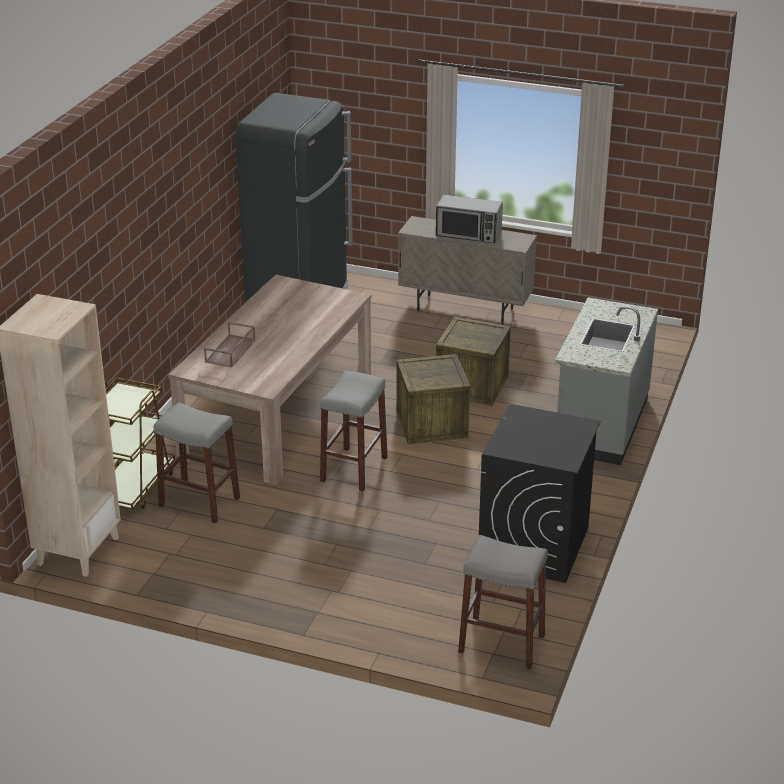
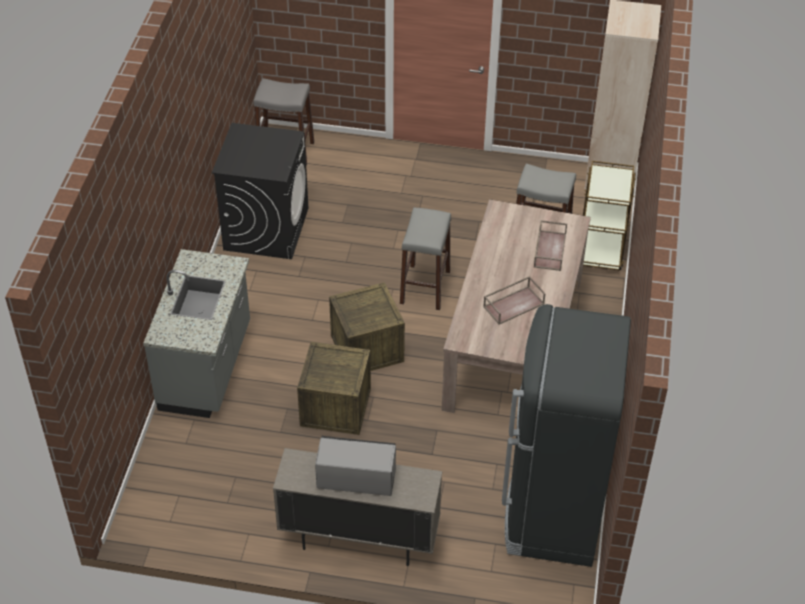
camera: 170 degrees right, 15 degrees up
none -> brown tray [483,276,546,325]

